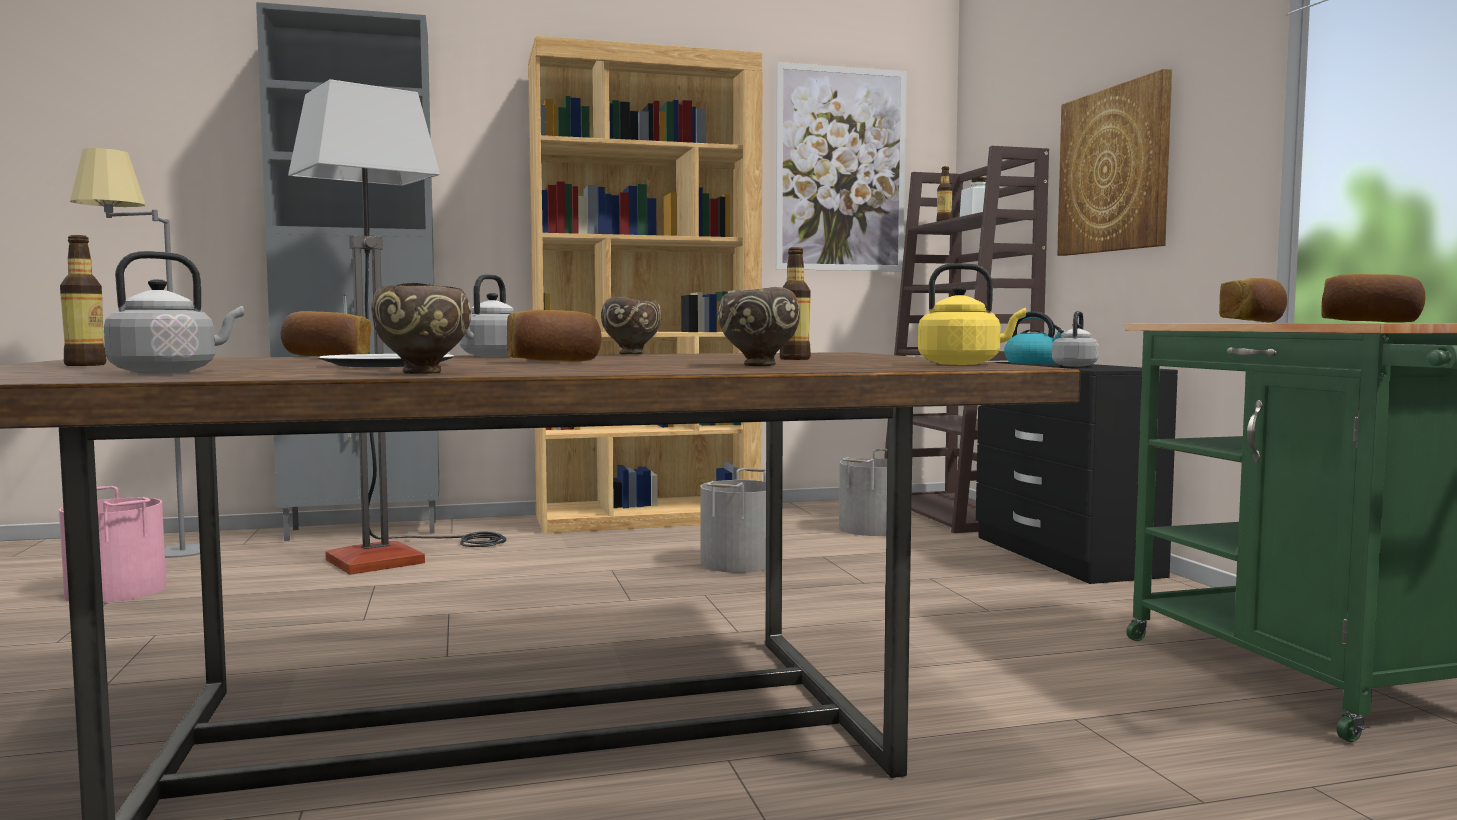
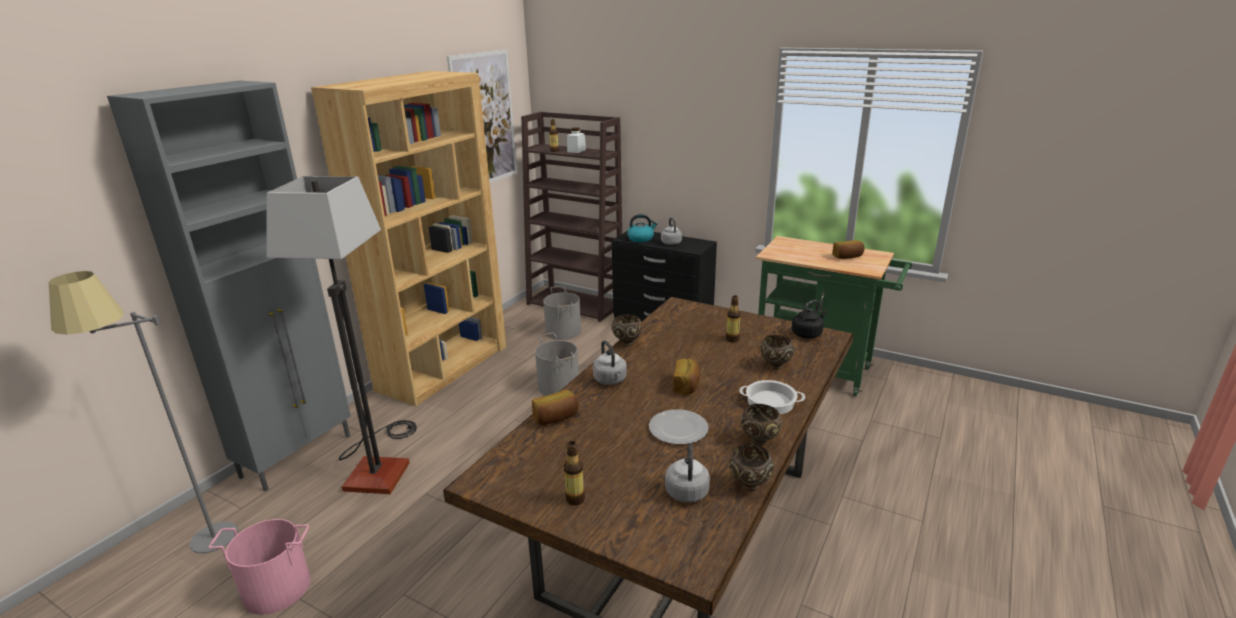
camera: 45 degrees left, 20 degrees up
yellow kettle [918,263,1026,365] -> black kettle [792,300,827,339]
picture [1057,69,1172,256] -> none
bread [1219,278,1287,322] -> none
none -> brown bowl [729,445,774,491]
none -> cooking pot [739,380,805,414]

